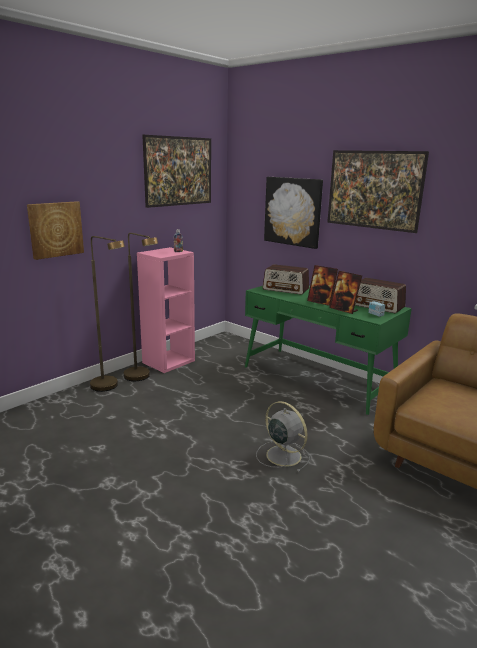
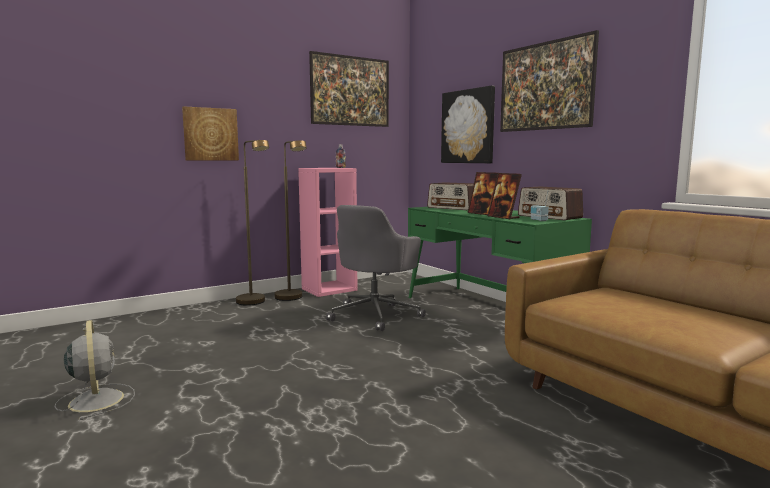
camera: 15 degrees right, 10 degrees down
grey fan [256,401,310,472] -> grey fan moved to [55,320,135,420]
none -> grey office chair [326,205,426,331]

